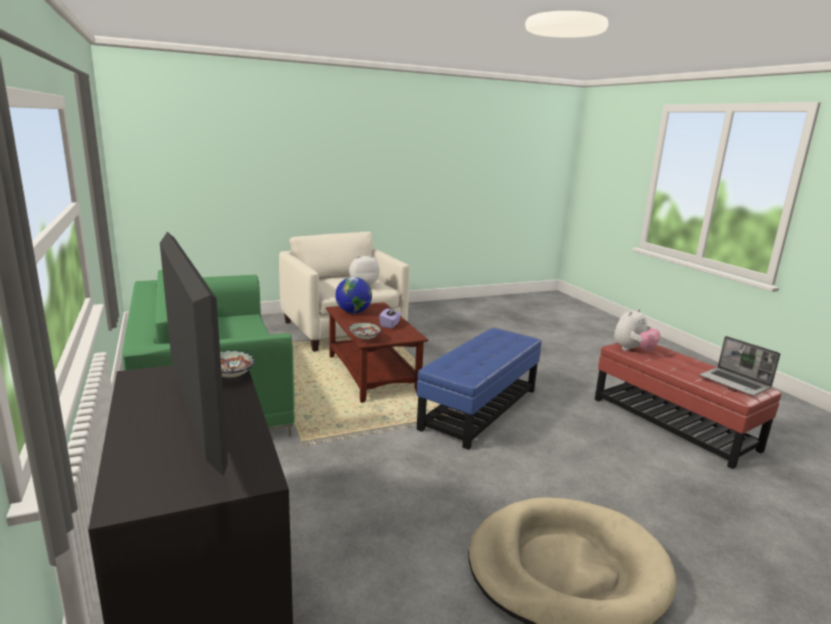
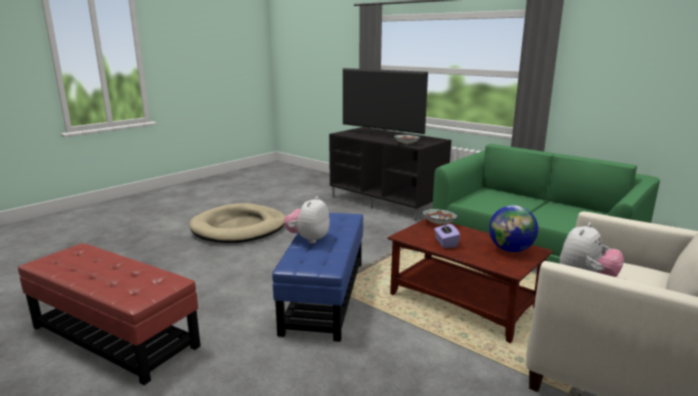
camera: 155 degrees right, 0 degrees up
plush toy [614,308,661,351] -> plush toy moved to [284,196,330,244]
laptop [699,336,780,396] -> none

